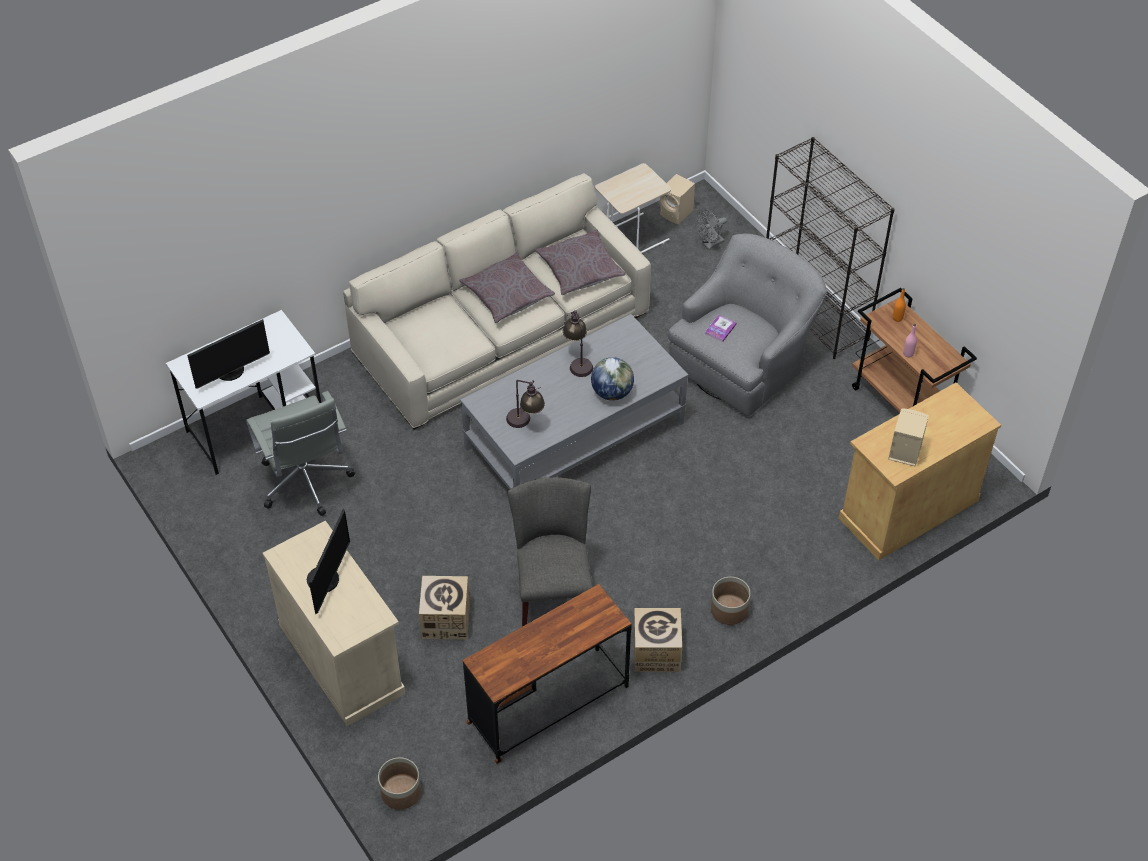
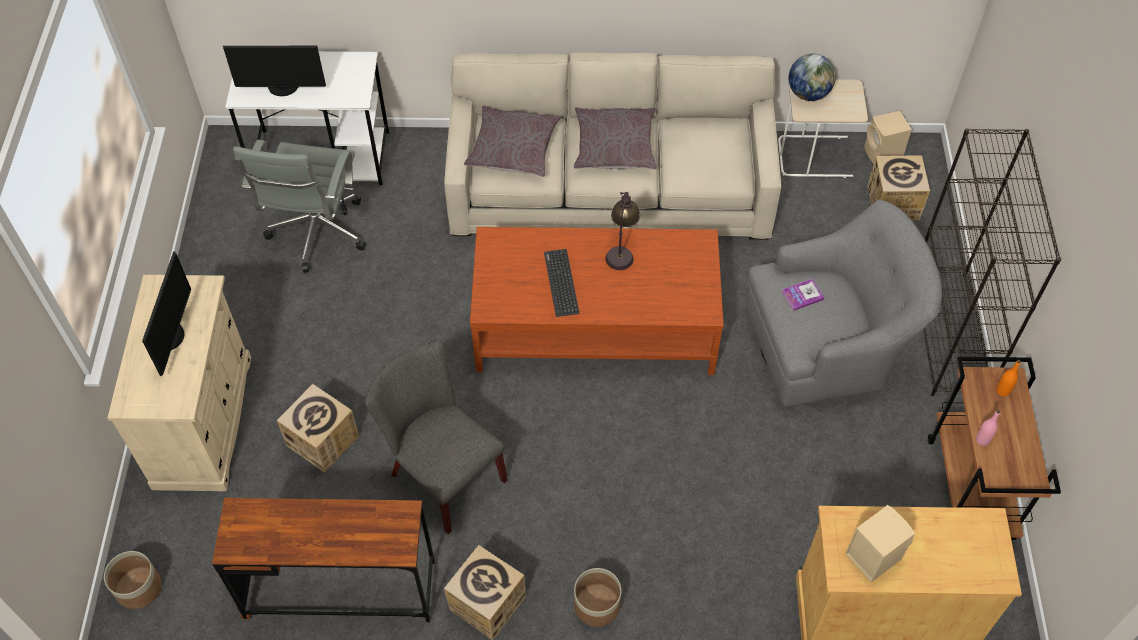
camera: 35 degrees right, 5 degrees up
monitor [307,509,350,614] -> monitor turned 45 degrees counterclockwise [142,251,191,376]
grey coffee table [460,314,688,490] -> brown coffee table [470,227,724,375]
table lamp [506,380,545,428] -> none
grey chair [508,477,593,627] -> grey chair turned 75 degrees counterclockwise [365,341,508,534]
grey pillow [535,229,626,295] -> grey pillow moved to [464,105,561,177]
globe [591,357,634,401] -> globe moved to [788,54,836,101]
grey fan [696,209,727,249] -> cardboard box [867,155,930,220]
none -> keyboard [544,249,579,317]

